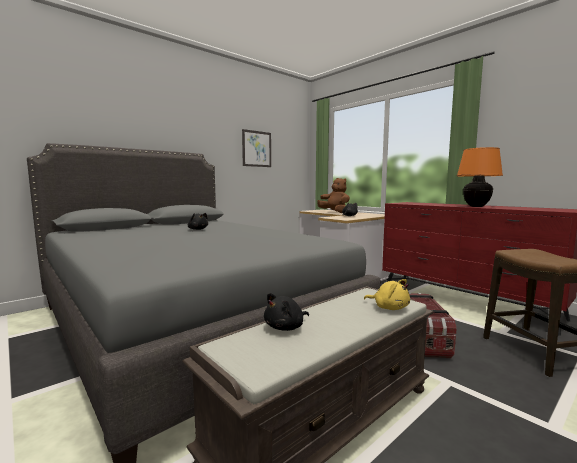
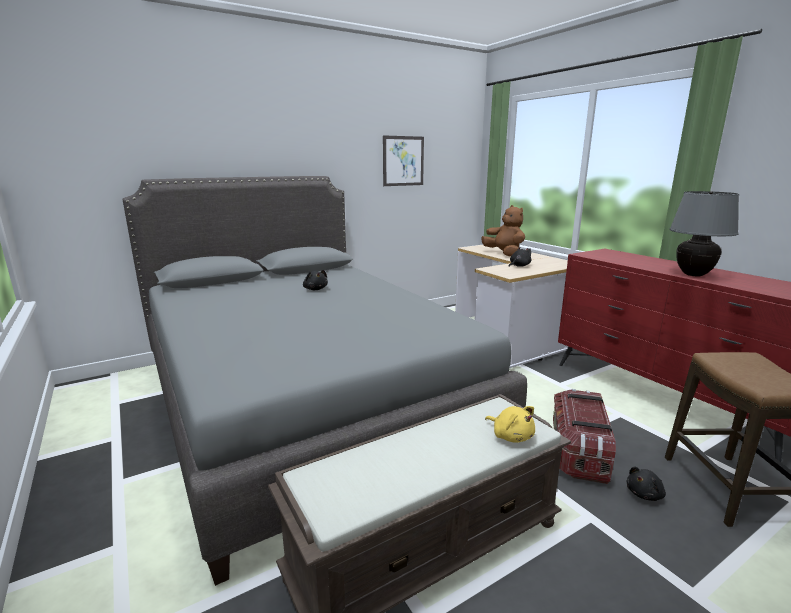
camera: 10 degrees right, 10 degrees up
black plush toy [264,293,309,331] -> black plush toy moved to [626,467,666,501]
orange table lamp [457,147,503,207] -> grey table lamp [669,191,739,277]

